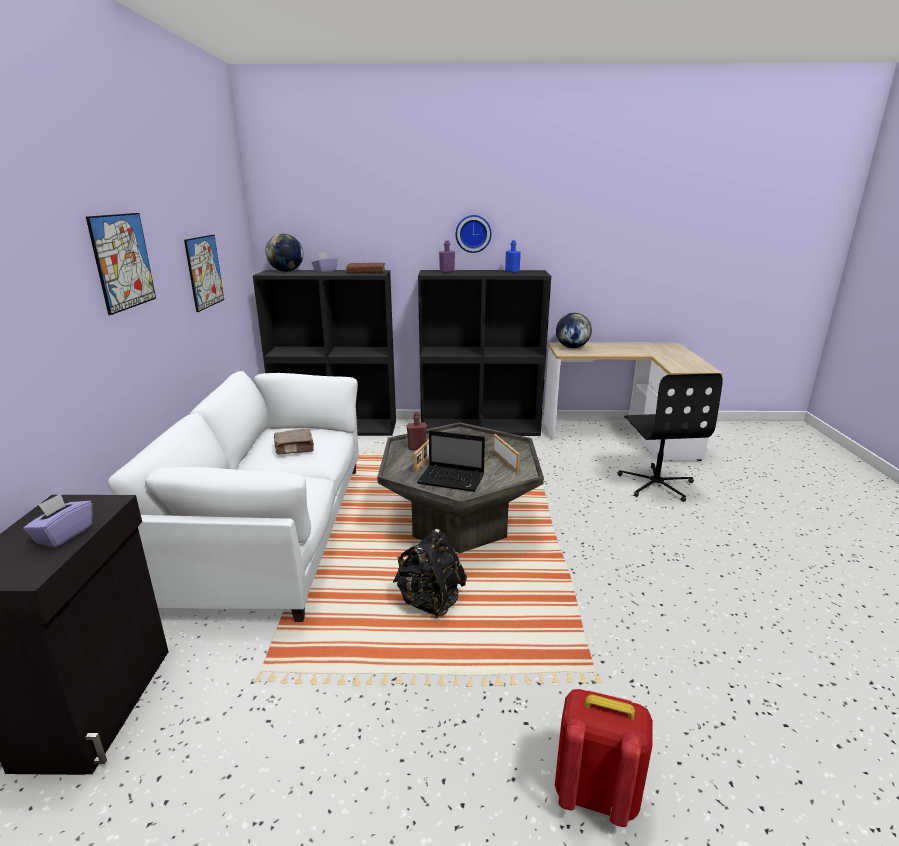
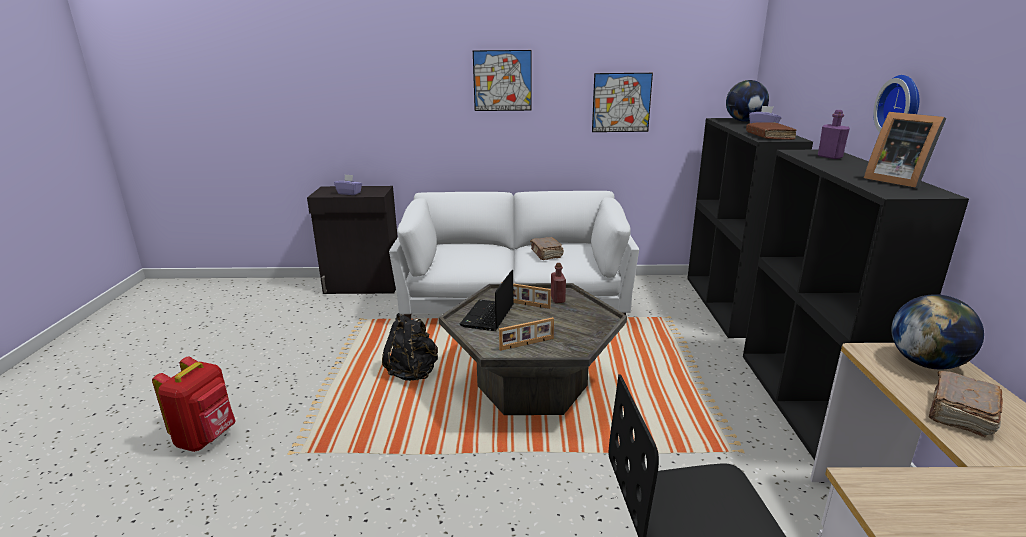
camera: 90 degrees right, 0 degrees up
blue bottle [505,240,521,273] -> picture frame [864,112,946,189]
none -> brown book [929,371,1003,438]

